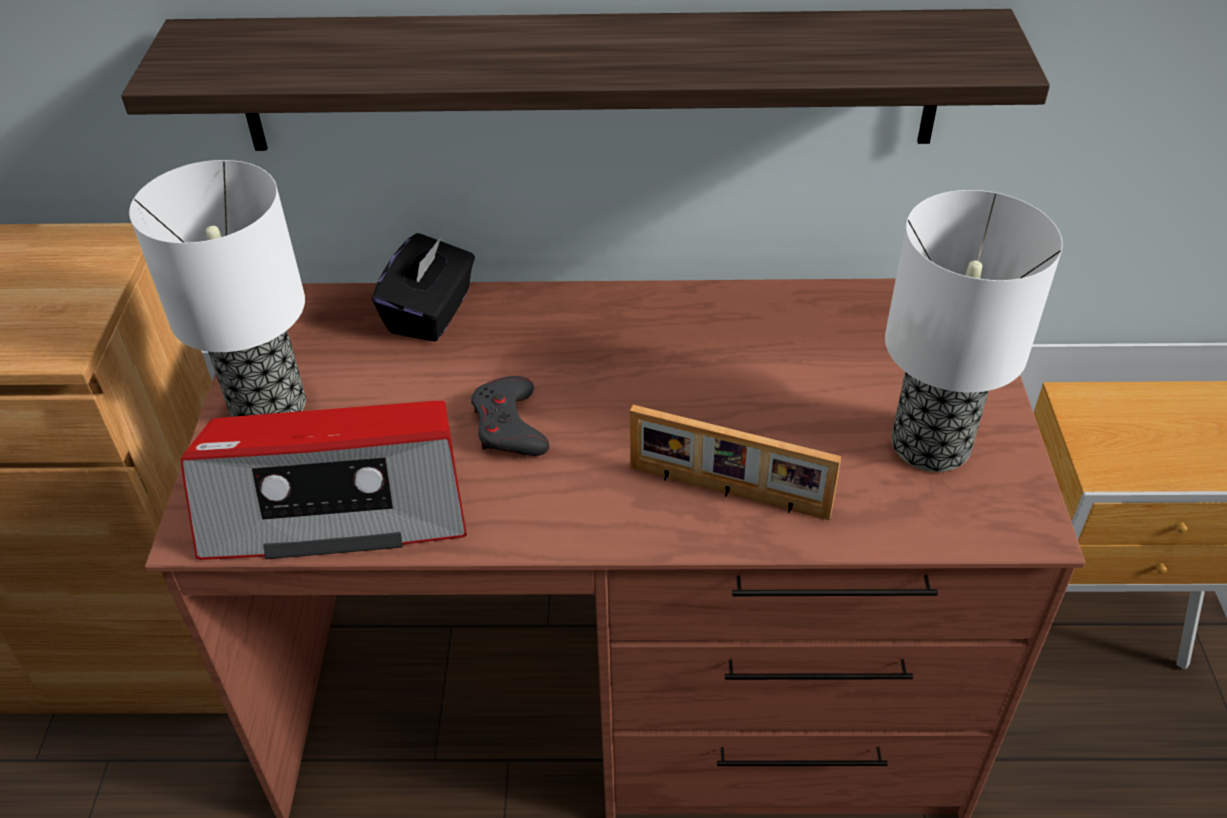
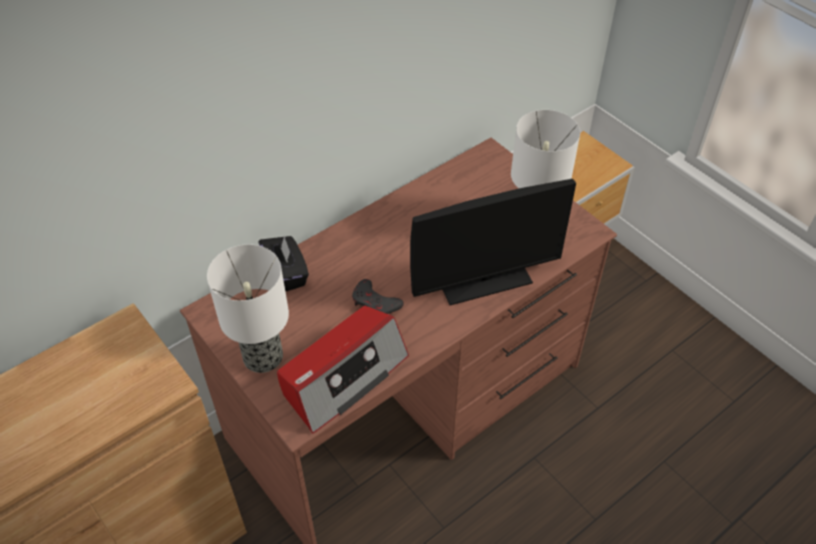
camera: 40 degrees left, 5 degrees up
shelf [121,9,1050,151] -> none
picture frame [630,405,841,520] -> monitor [410,179,576,305]

